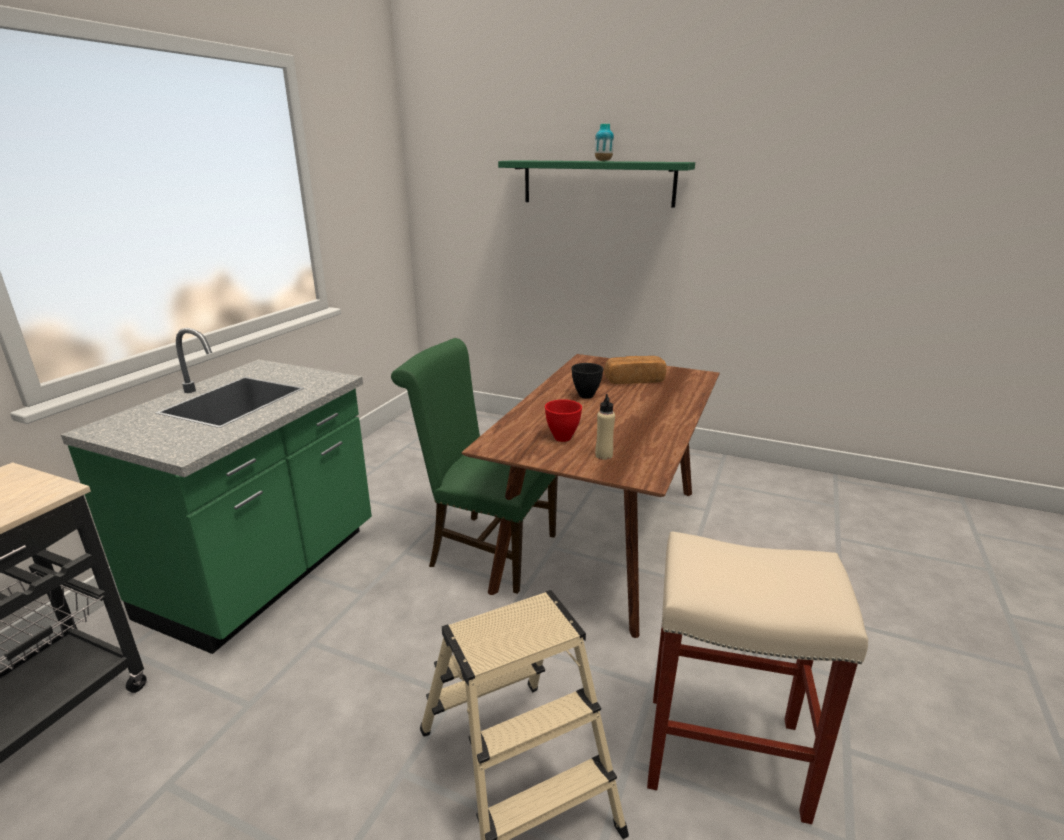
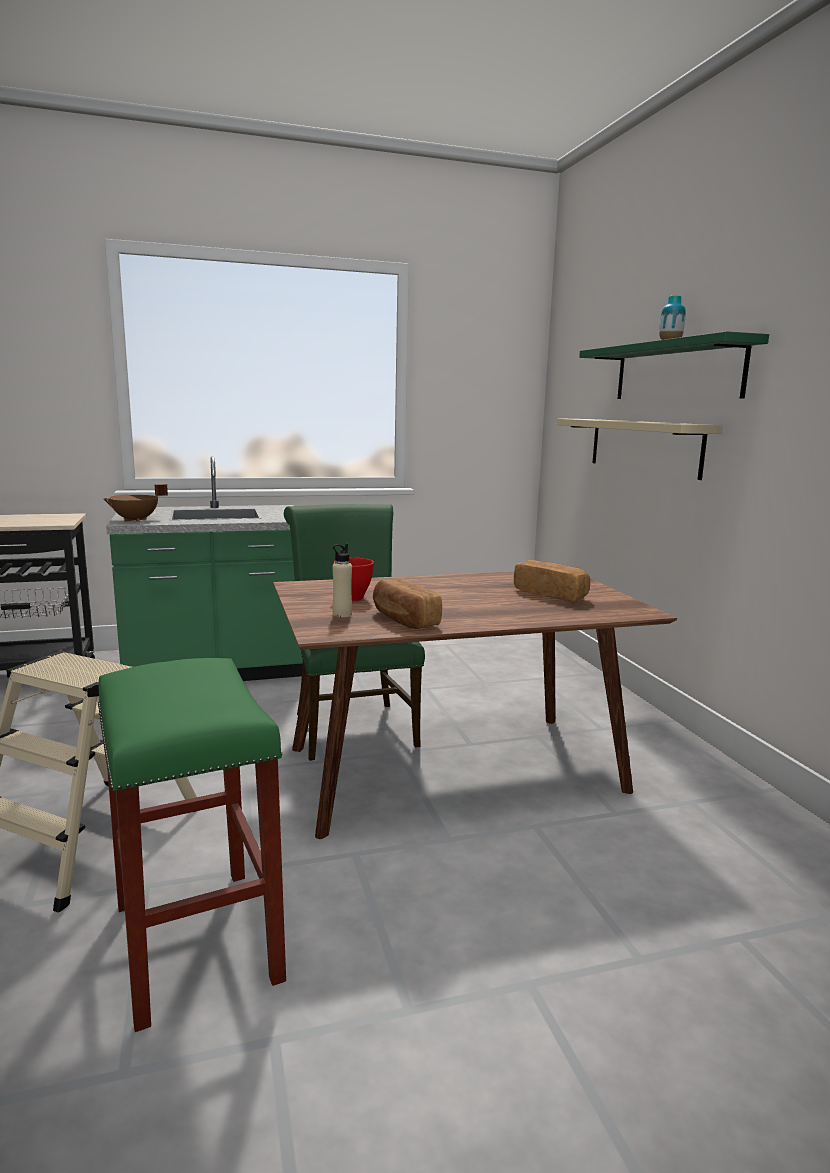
camera: 50 degrees right, 10 degrees down
black bowl [571,363,603,399] -> none
beige stool [647,531,868,824] -> green stool [98,658,286,1032]
none -> brown cooking pot [104,484,168,522]
none -> bread [373,578,442,629]
none -> beige shelf [557,418,722,480]

